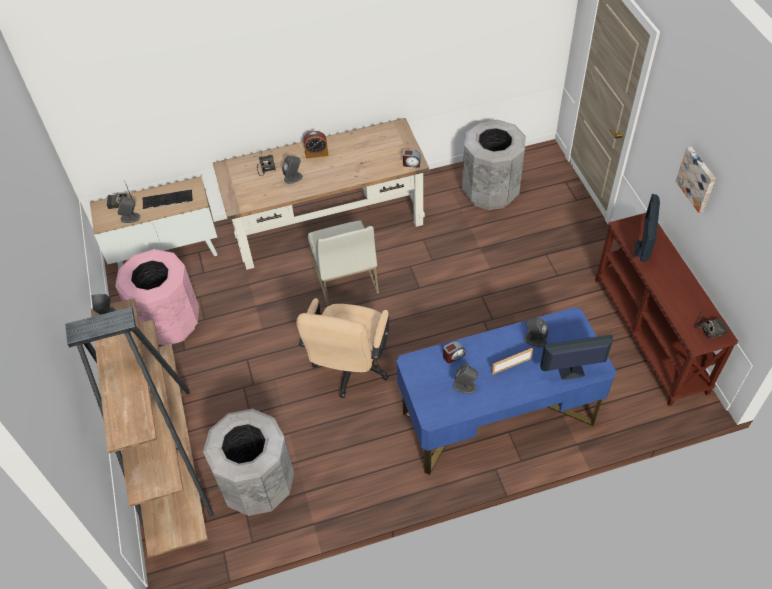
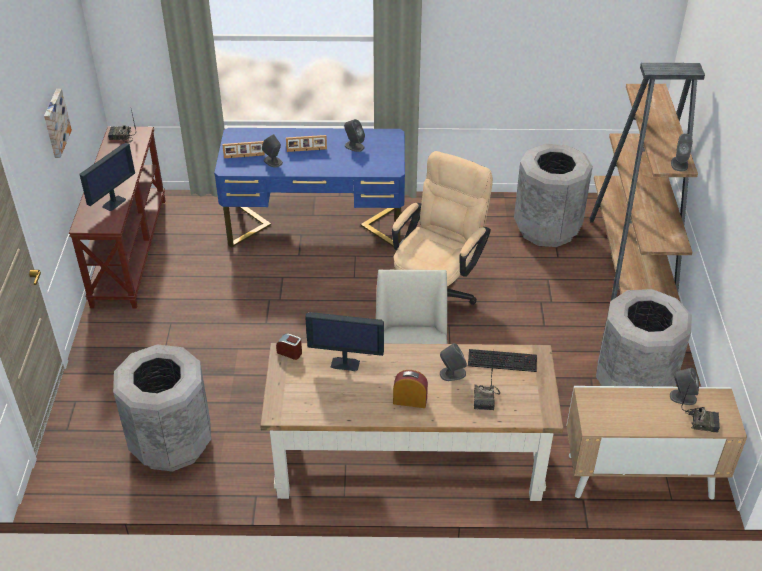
camera: 165 degrees left, 10 degrees down
pink trash can [115,249,199,346] -> grey trash can [596,289,692,387]
keyboard [143,189,193,209] -> keyboard moved to [468,349,537,372]
alarm clock [443,340,465,363] -> none
monitor [540,335,613,380] -> monitor moved to [305,312,384,371]
none -> picture frame [222,141,265,158]

